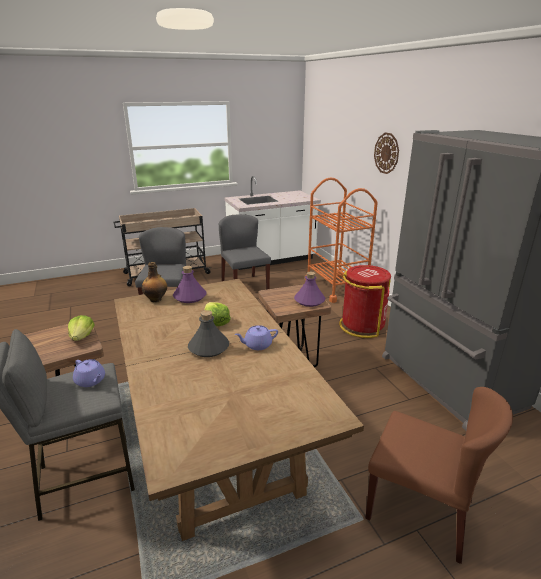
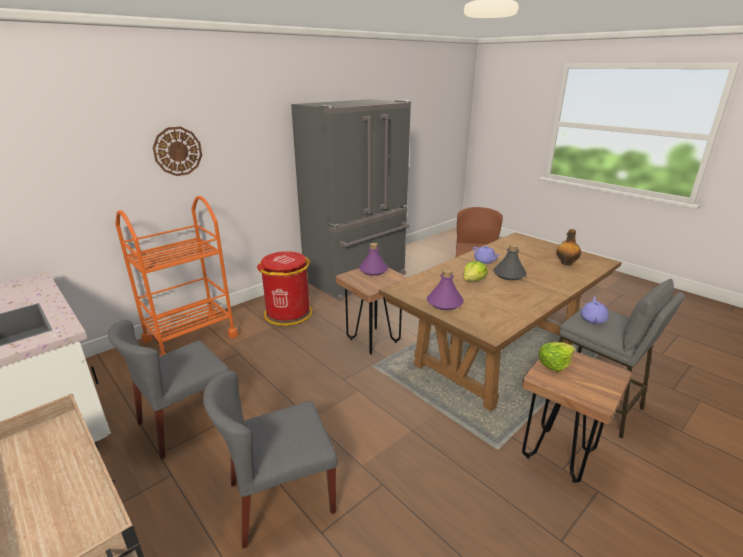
camera: 110 degrees left, 0 degrees up
bottle [142,262,167,302] -> bottle moved to [556,229,581,266]

